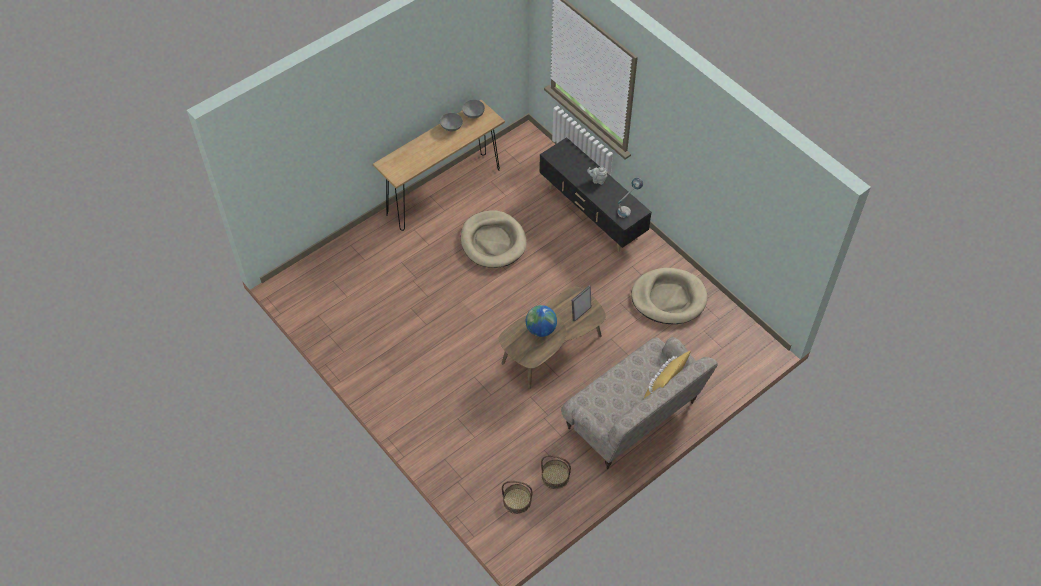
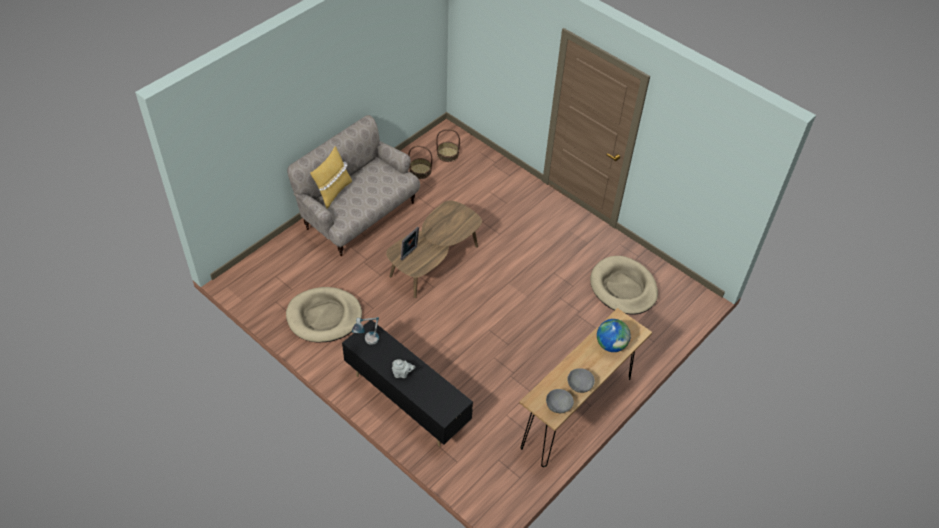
camera: 170 degrees right, 5 degrees down
beige dog bed [461,210,527,268] -> beige dog bed moved to [590,256,658,315]
globe [526,305,557,337] -> globe moved to [597,319,631,352]

